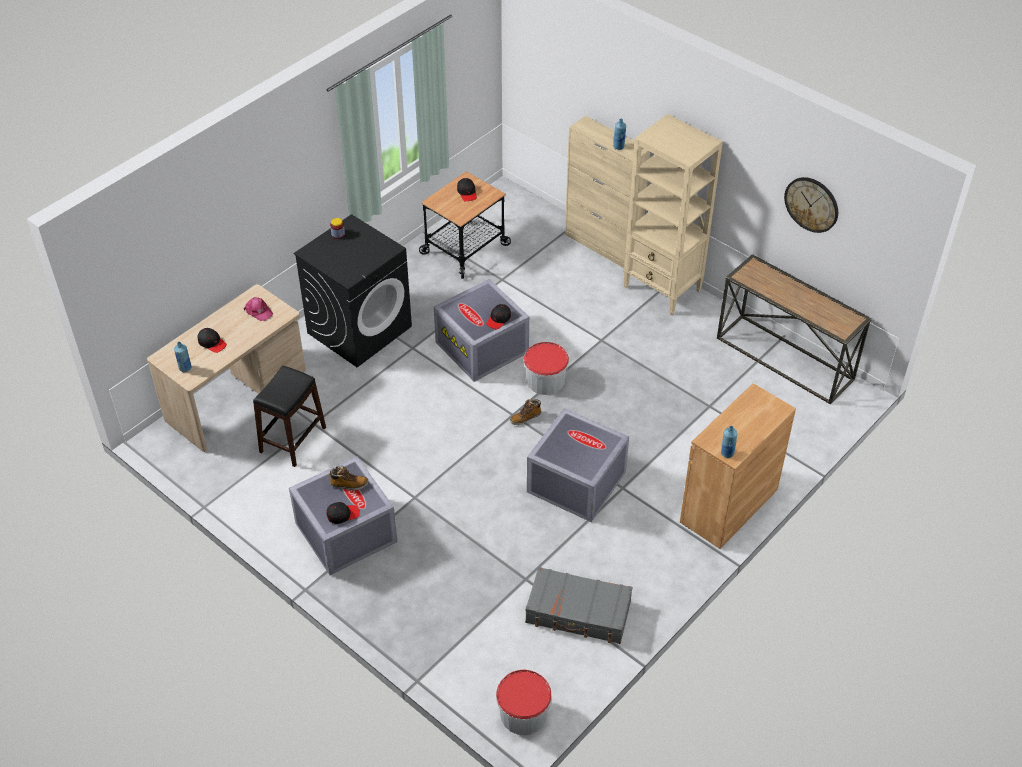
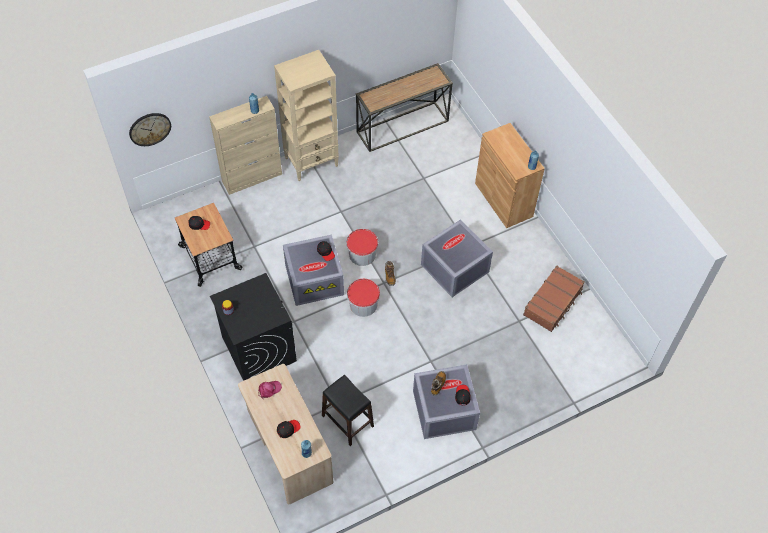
camera: 70 degrees left, 10 degrees up
bucket [496,670,552,735] -> bucket moved to [347,279,380,317]
grey suitcase [525,567,633,644] -> brown suitcase [523,265,585,332]
wall clock [784,177,838,233] -> wall clock moved to [129,113,171,146]

